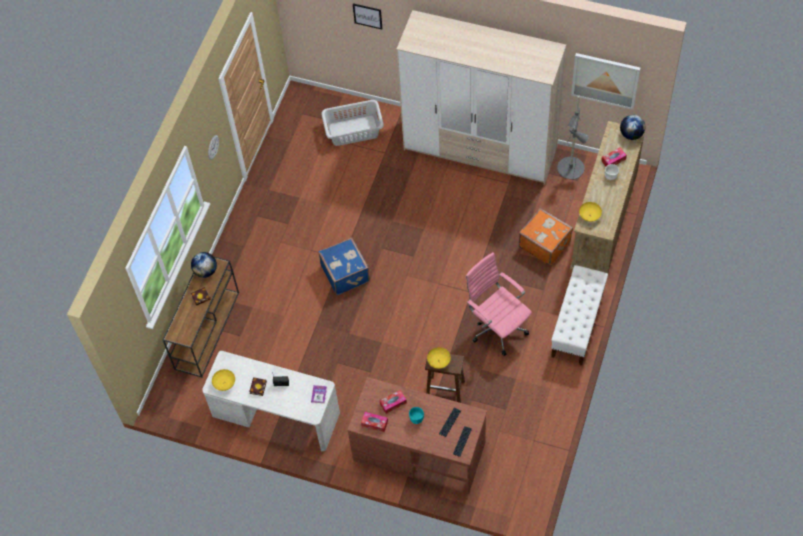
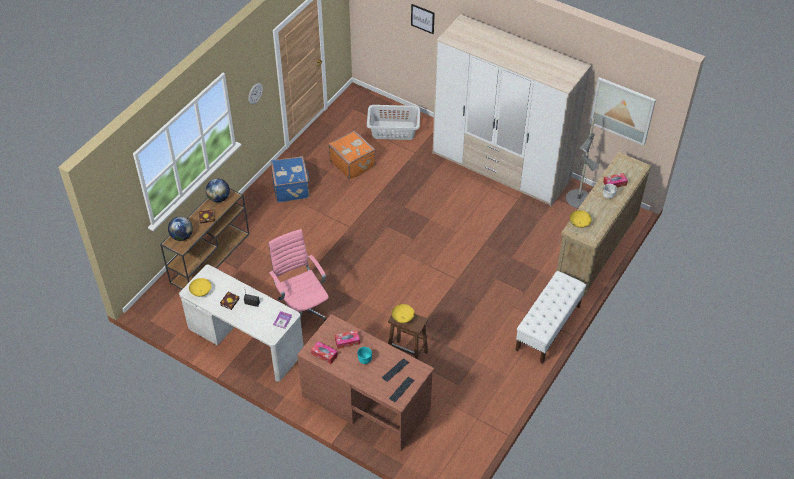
camera: 10 degrees right, 10 degrees down
blue suitcase [318,237,370,295] -> blue suitcase moved to [271,156,310,202]
pink office chair [465,252,532,356] -> pink office chair moved to [268,229,329,322]
orange suitcase [519,208,573,266] -> orange suitcase moved to [329,130,376,180]
globe [620,115,646,140] -> globe moved to [168,216,193,241]

